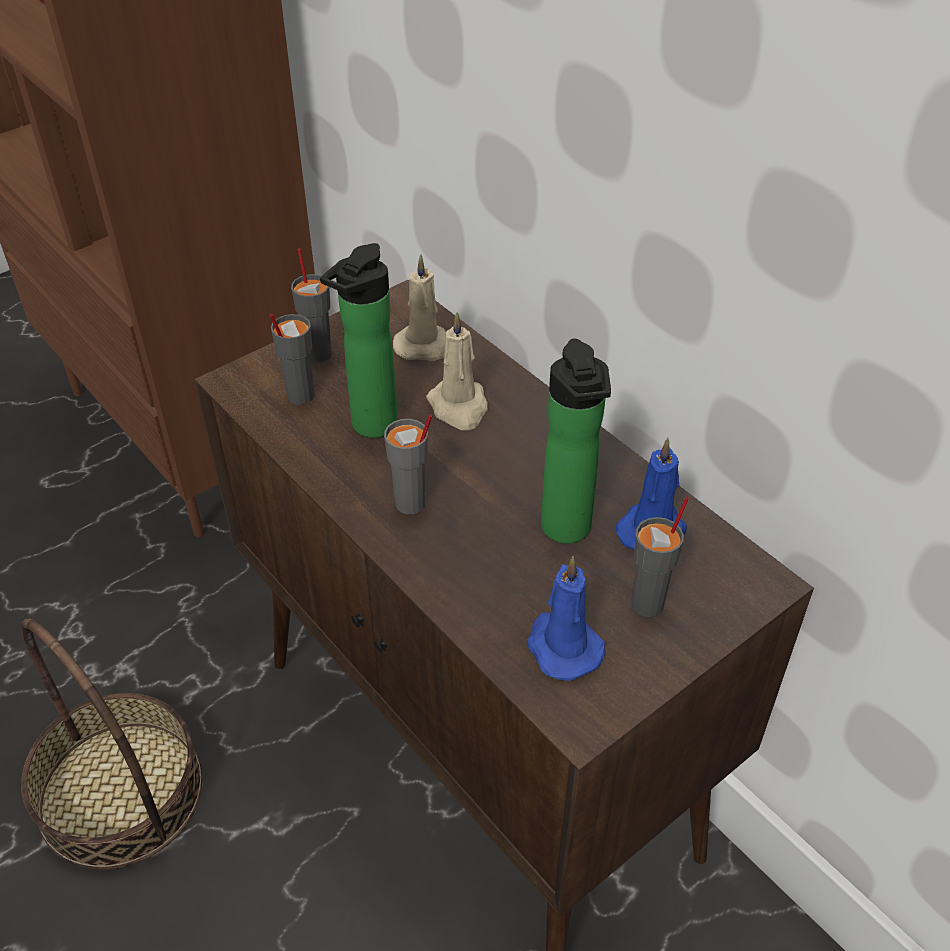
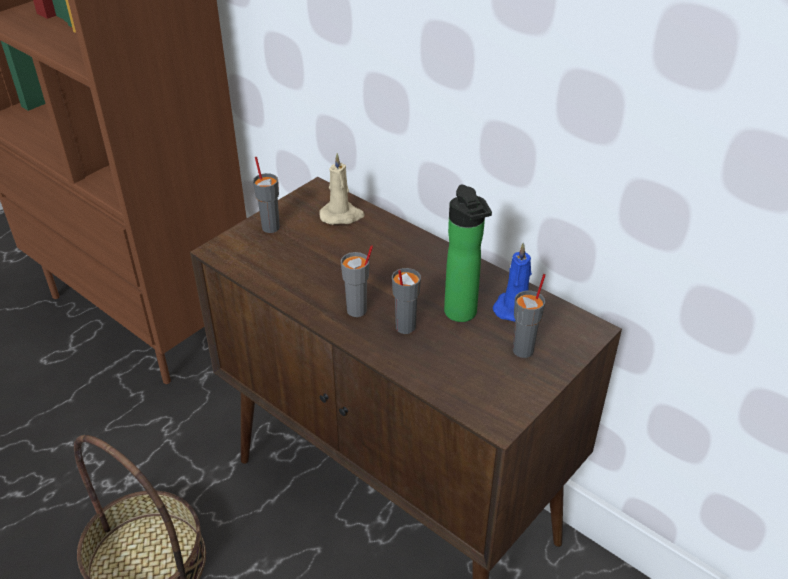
camera: 10 degrees left, 5 degrees down
grey cup [269,314,315,405] -> grey cup moved to [392,268,421,334]
bottle [320,243,398,438] -> none
beige candle [426,312,488,430] -> none
blue candle [527,556,605,681] -> none

